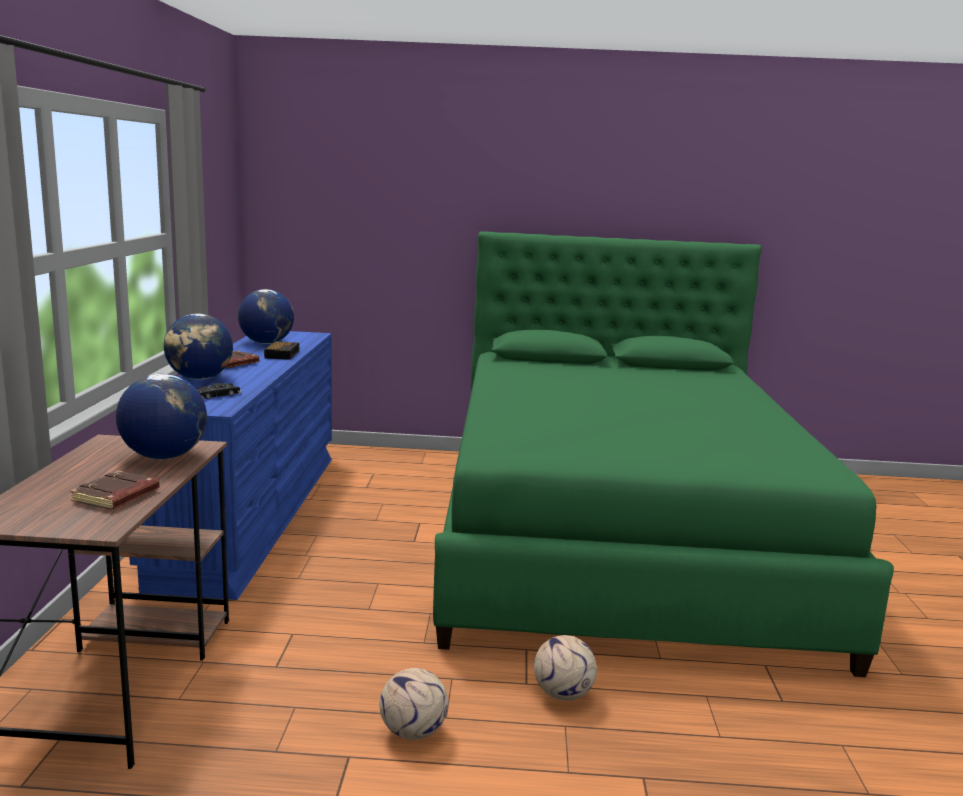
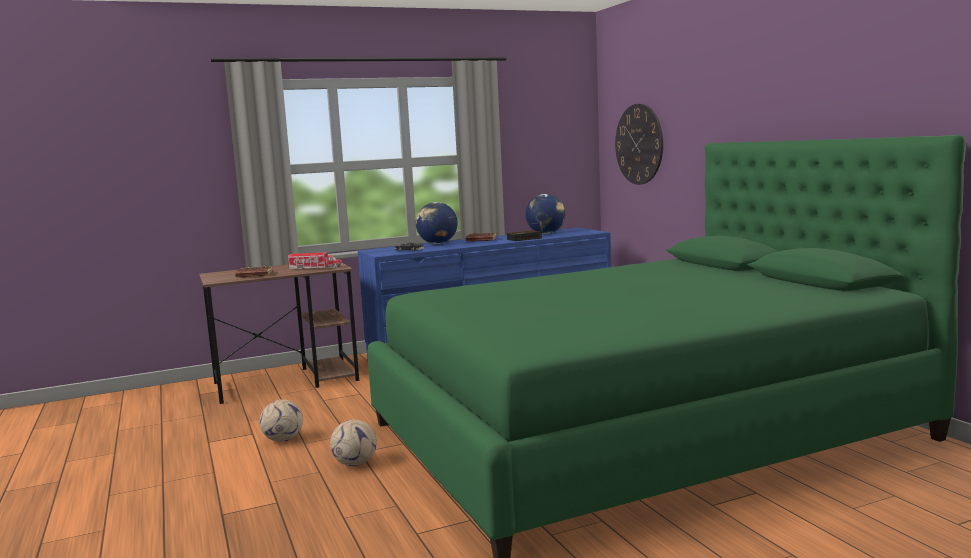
camera: 65 degrees right, 5 degrees down
globe [116,374,207,459] -> toy truck [287,252,343,270]
none -> wall clock [615,104,663,185]

